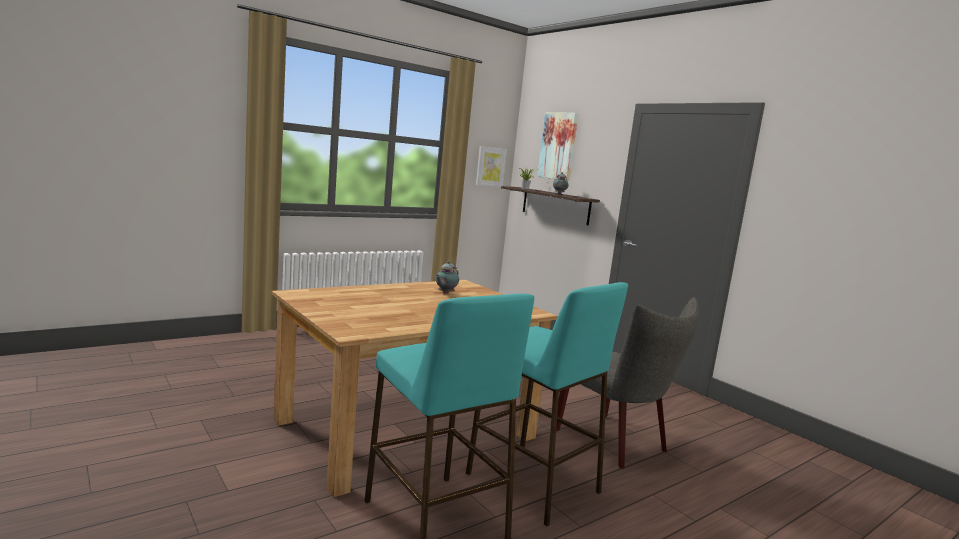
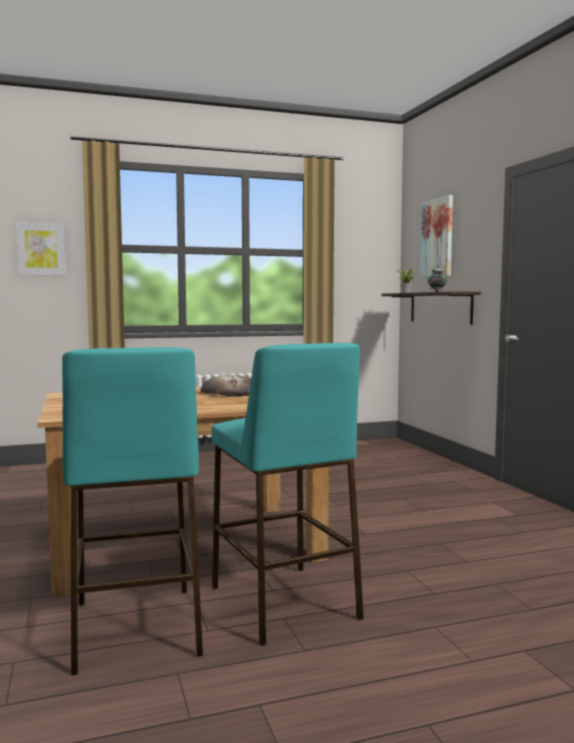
camera: 20 degrees right, 5 degrees down
teapot [435,261,459,294] -> bread [201,375,251,396]
picture [476,146,507,187] -> picture moved to [16,222,66,276]
grey chair [556,297,699,469] -> none

